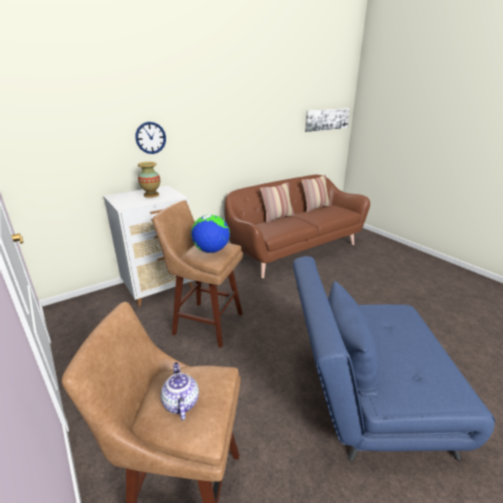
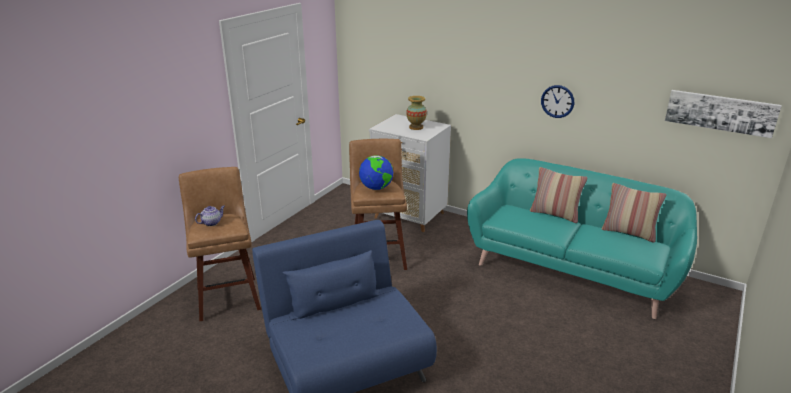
camera: 65 degrees right, 0 degrees up
wall clock [135,122,166,154] -> wall clock moved to [541,85,574,118]
brown sofa [225,175,370,279] -> turquoise sofa [467,158,697,319]

